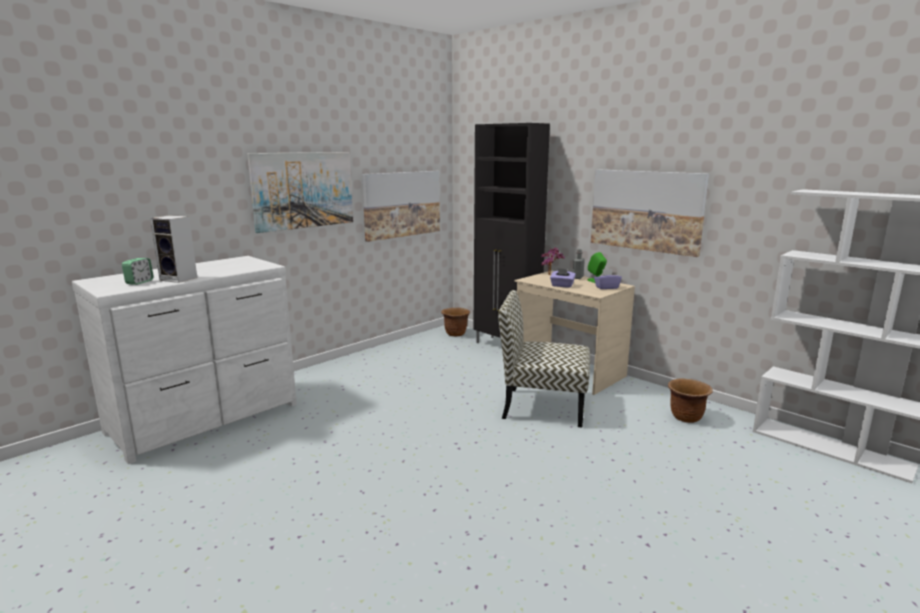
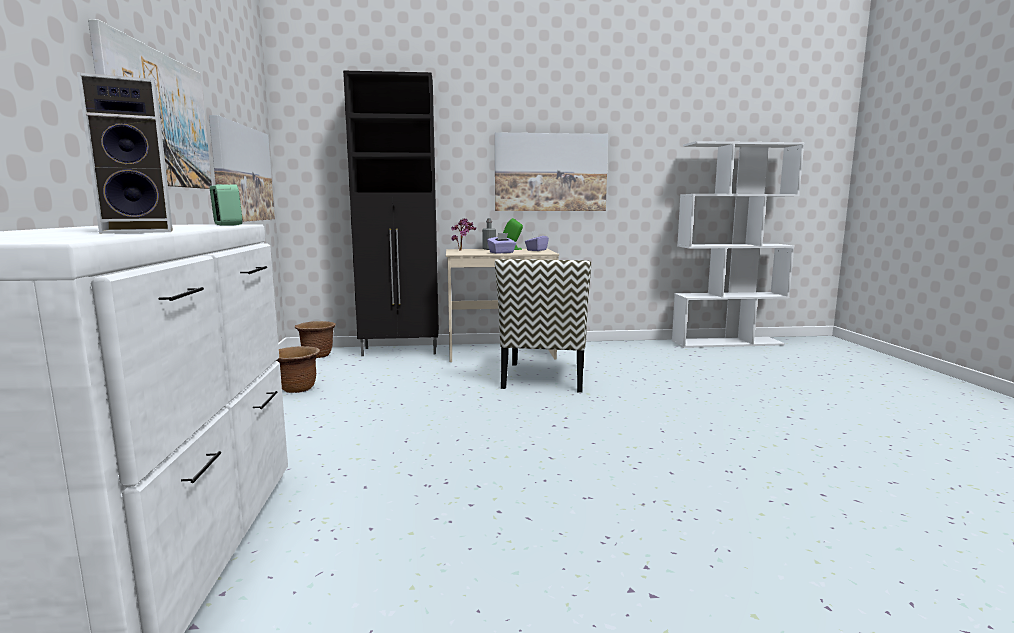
camera: 50 degrees left, 5 degrees down
alarm clock [122,258,154,285] -> alarm clock moved to [210,184,243,226]
chair [498,290,590,427] -> chair turned 45 degrees counterclockwise [495,259,591,393]
brown planter [668,379,713,423] -> brown planter moved to [276,346,320,393]

